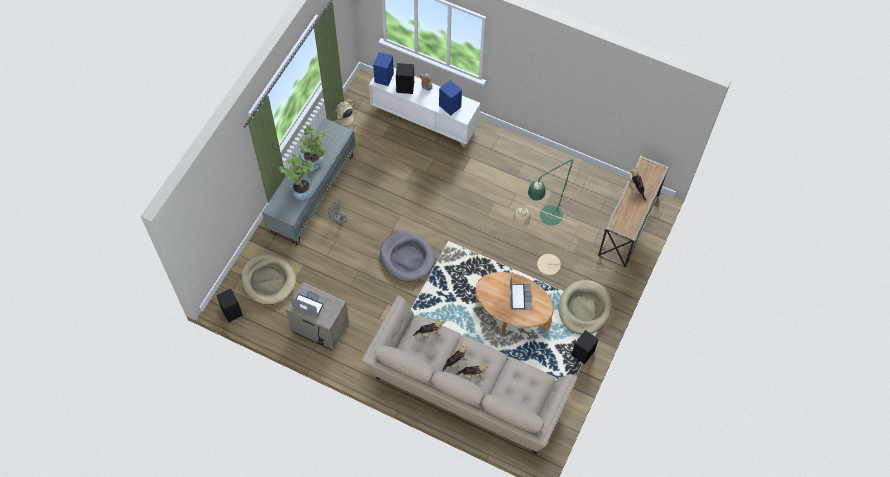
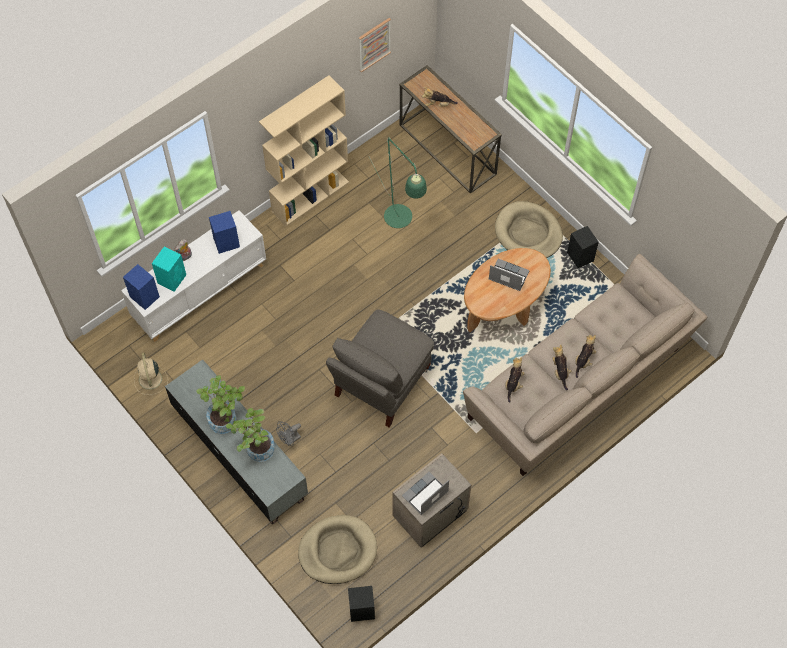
camera: 65 degrees left, 0 degrees up
grey dog bed [380,232,435,281] -> grey armchair [326,310,434,427]
black speaker [396,63,414,94] -> turquoise speaker [152,246,186,292]
beige floor lamp [513,205,614,275] -> none
none -> beige bookcase [259,75,349,226]
none -> picture [359,18,391,72]

